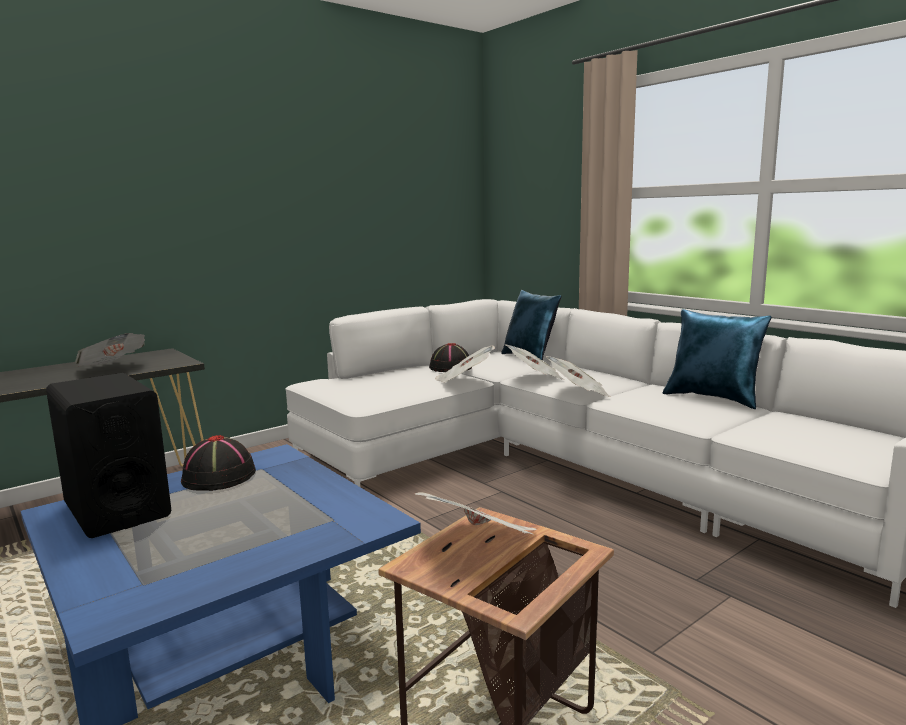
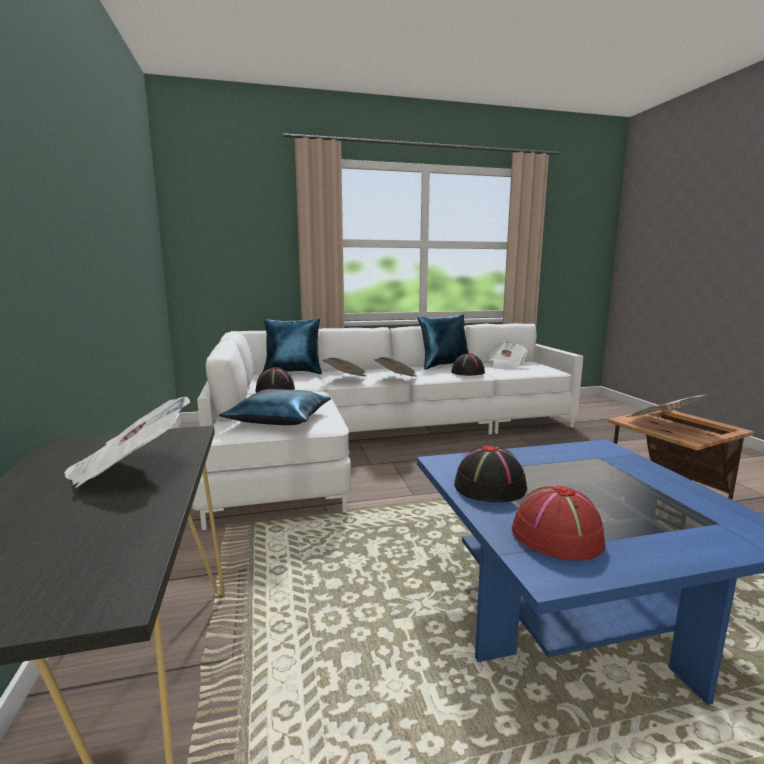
camera: 65 degrees left, 0 degrees up
black speaker [46,373,171,538] -> red hat [512,486,605,561]
newspaper [435,346,495,383] -> newspaper moved to [488,341,528,369]
none -> blue pillow [219,389,331,425]
none -> black hat [451,353,485,376]

